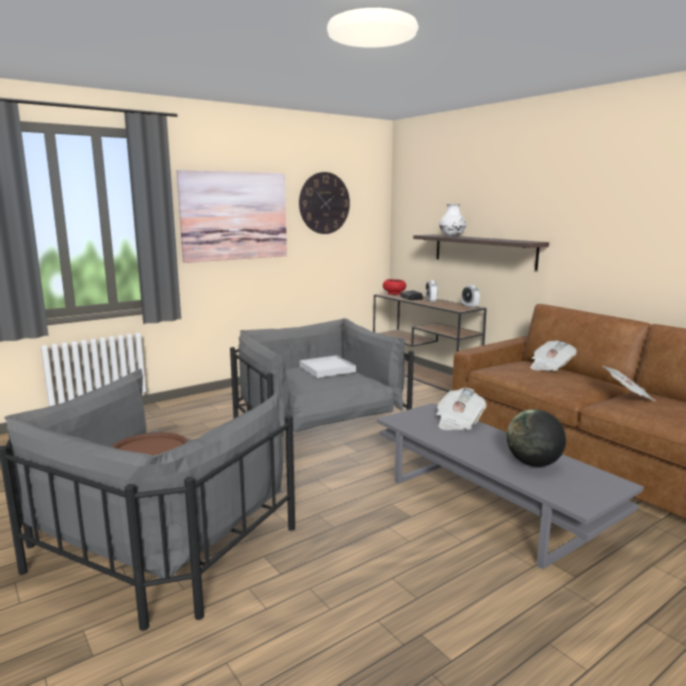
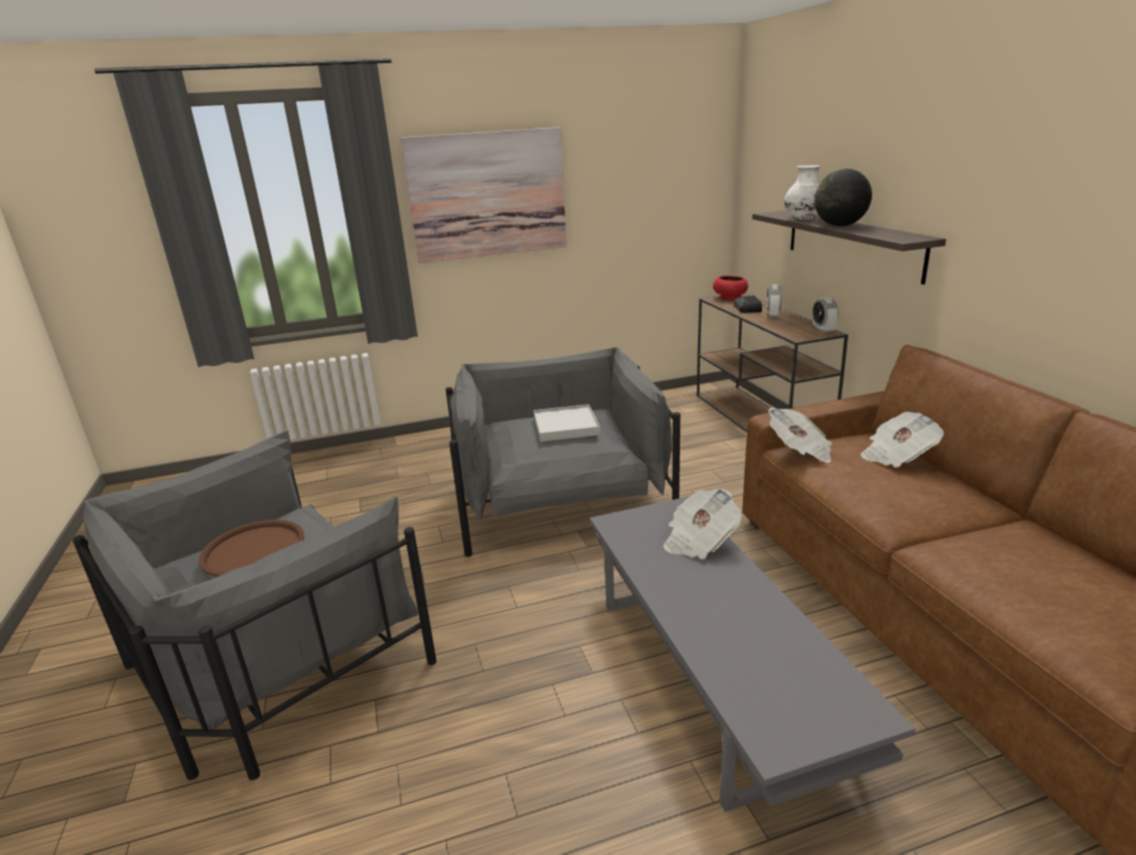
camera: 20 degrees right, 10 degrees up
wall clock [299,172,350,234] -> none
globe [507,409,566,467] -> globe moved to [814,169,872,226]
newspaper [603,366,655,401] -> newspaper moved to [769,407,832,463]

